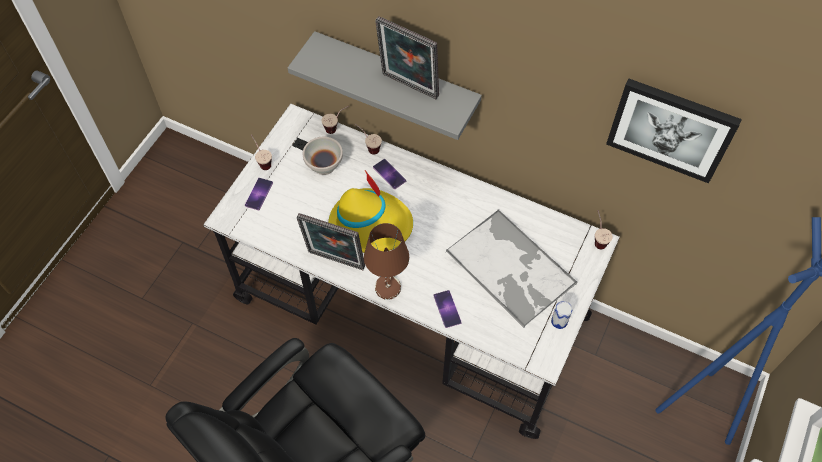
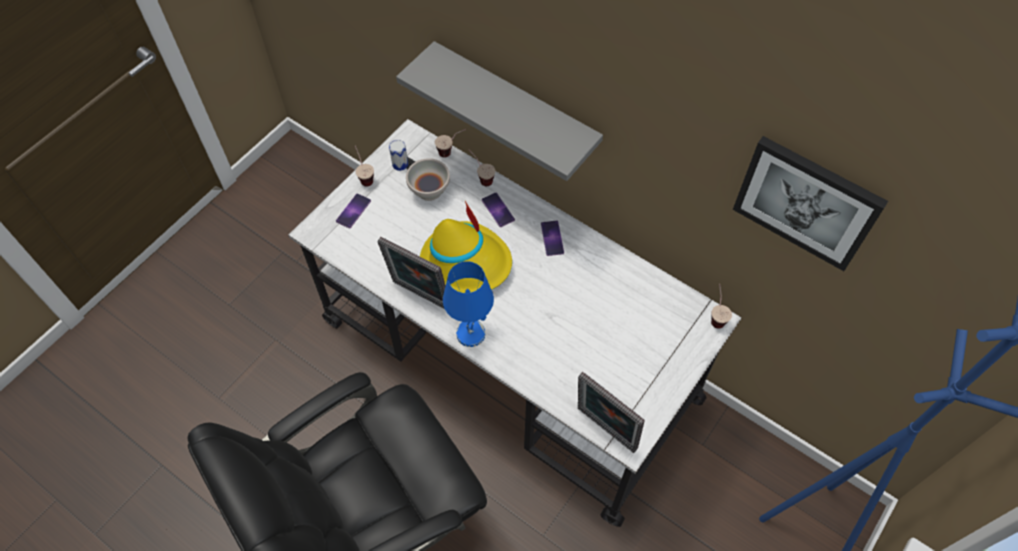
camera: 10 degrees right, 0 degrees up
brown table lamp [364,223,409,300] -> blue table lamp [443,261,494,347]
picture frame [375,16,439,99] -> picture frame moved to [578,372,645,453]
phone [433,290,462,328] -> phone moved to [541,221,564,256]
tray [446,209,577,328] -> none
can [551,301,572,329] -> can moved to [389,140,408,171]

